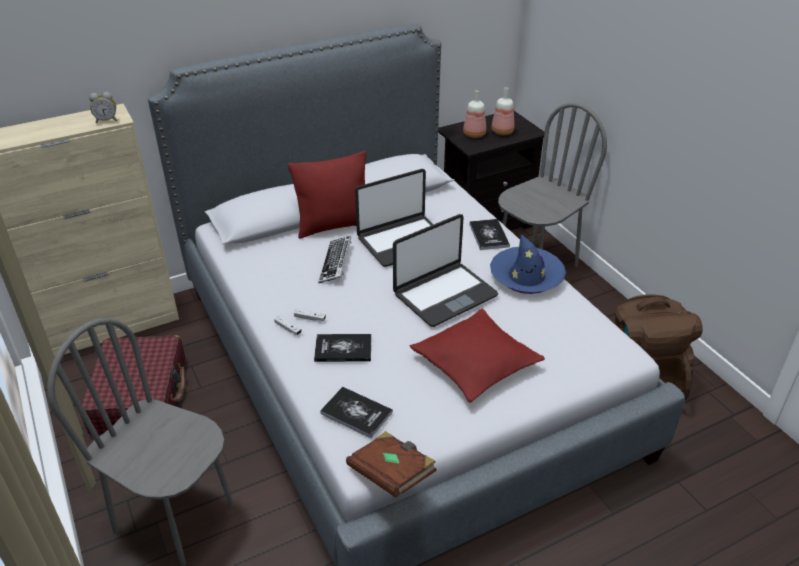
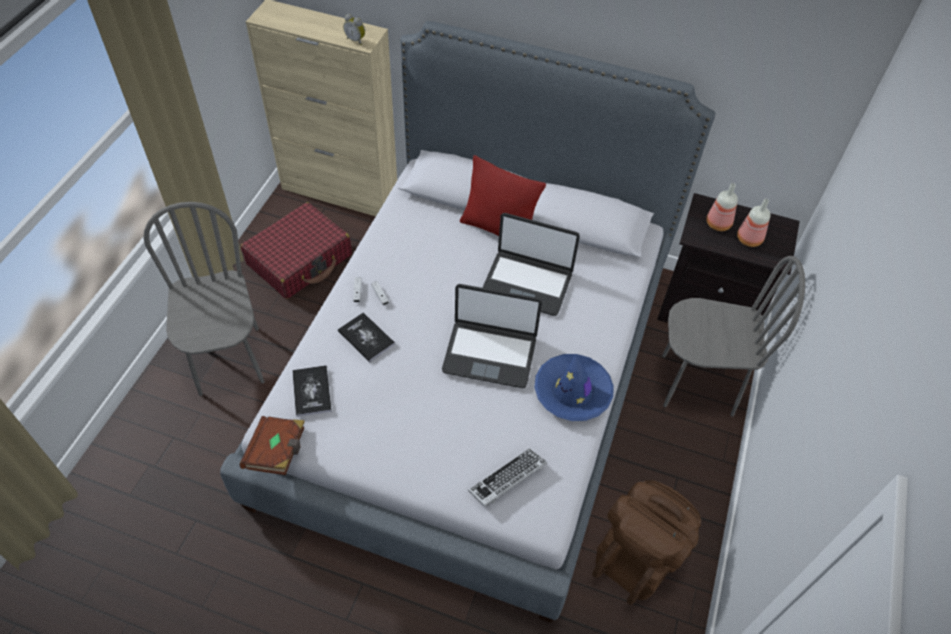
camera: 45 degrees right, 15 degrees up
keyboard [318,236,352,283] -> keyboard moved to [468,448,547,506]
red pillow [410,309,545,403] -> none
book [469,219,510,250] -> none

